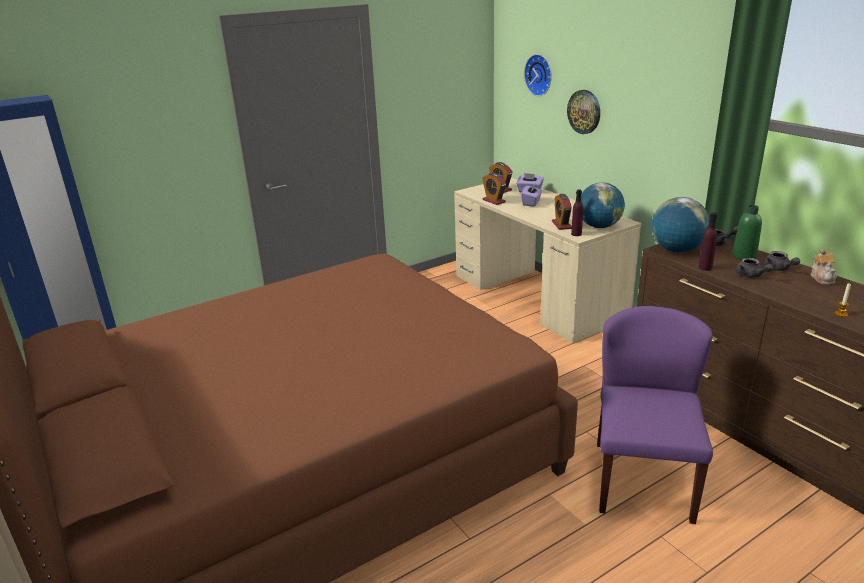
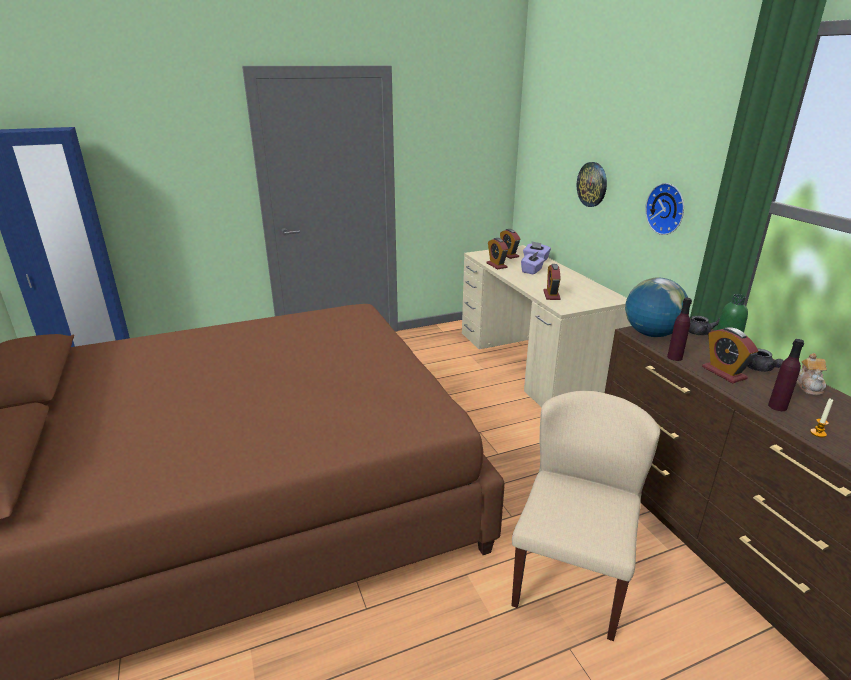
camera: 10 degrees right, 0 degrees up
wall clock [524,54,552,96] -> wall clock moved to [645,183,684,235]
purple bottle [571,189,583,236] -> purple bottle moved to [768,339,804,411]
globe [581,182,625,228] -> none
purple chair [597,306,713,524] -> beige chair [511,391,660,641]
grey teapot [736,258,773,278] -> alarm clock [702,327,758,383]

